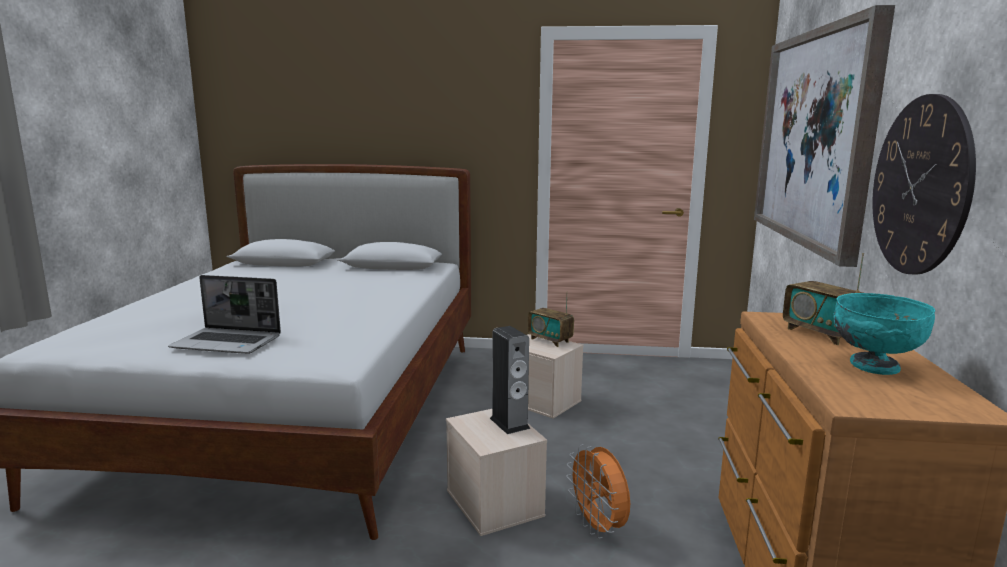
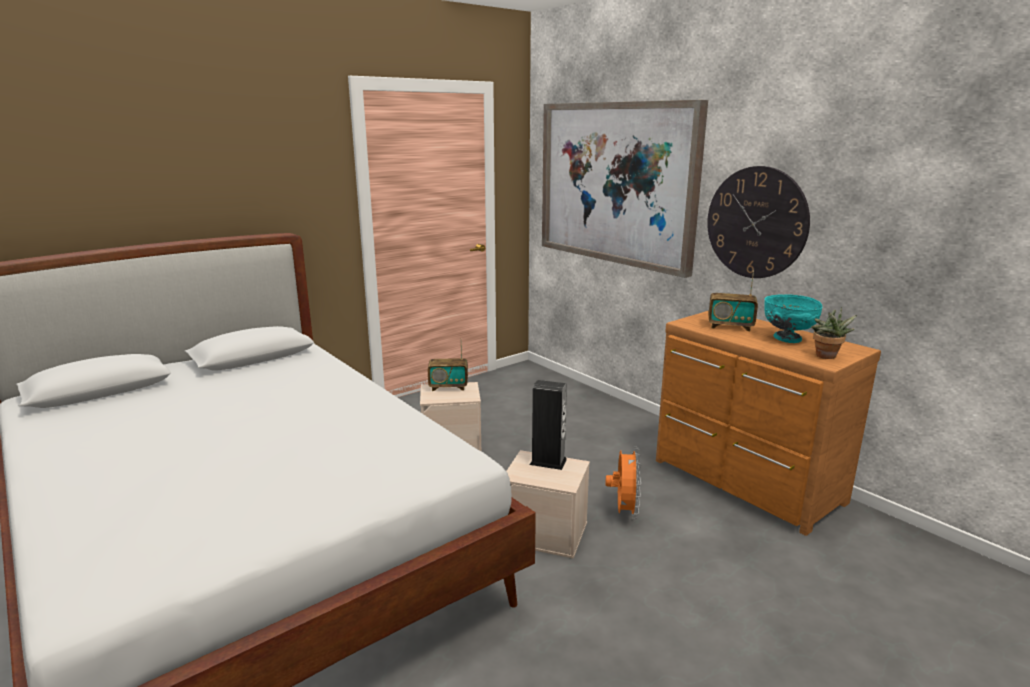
camera: 45 degrees left, 5 degrees up
laptop [168,275,281,354] -> none
orange fan [566,444,630,539] -> orange fan turned 105 degrees counterclockwise [606,447,641,519]
none -> potted plant [811,307,857,359]

